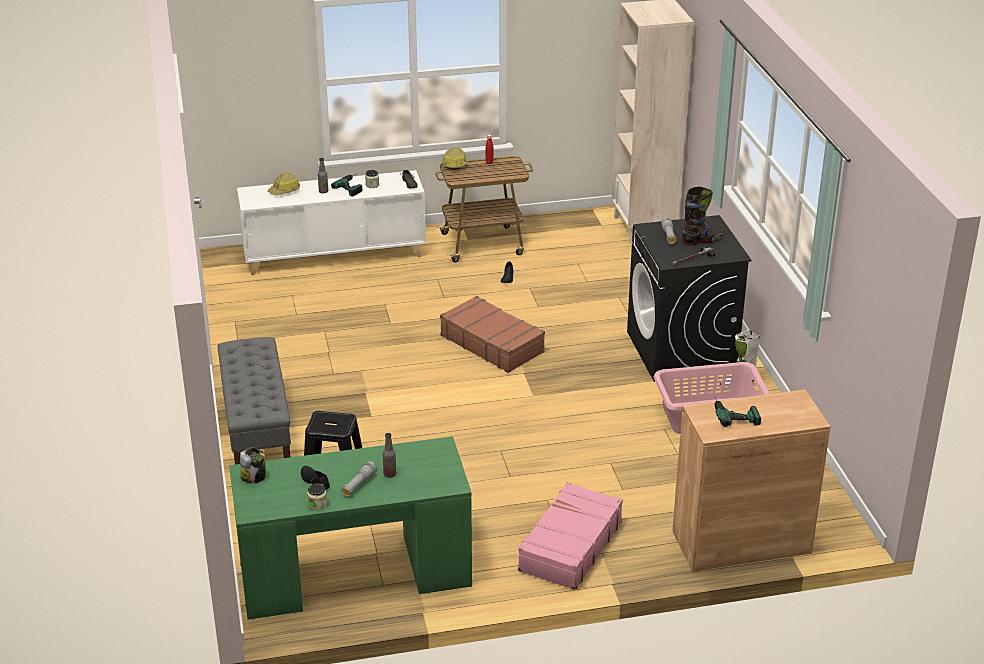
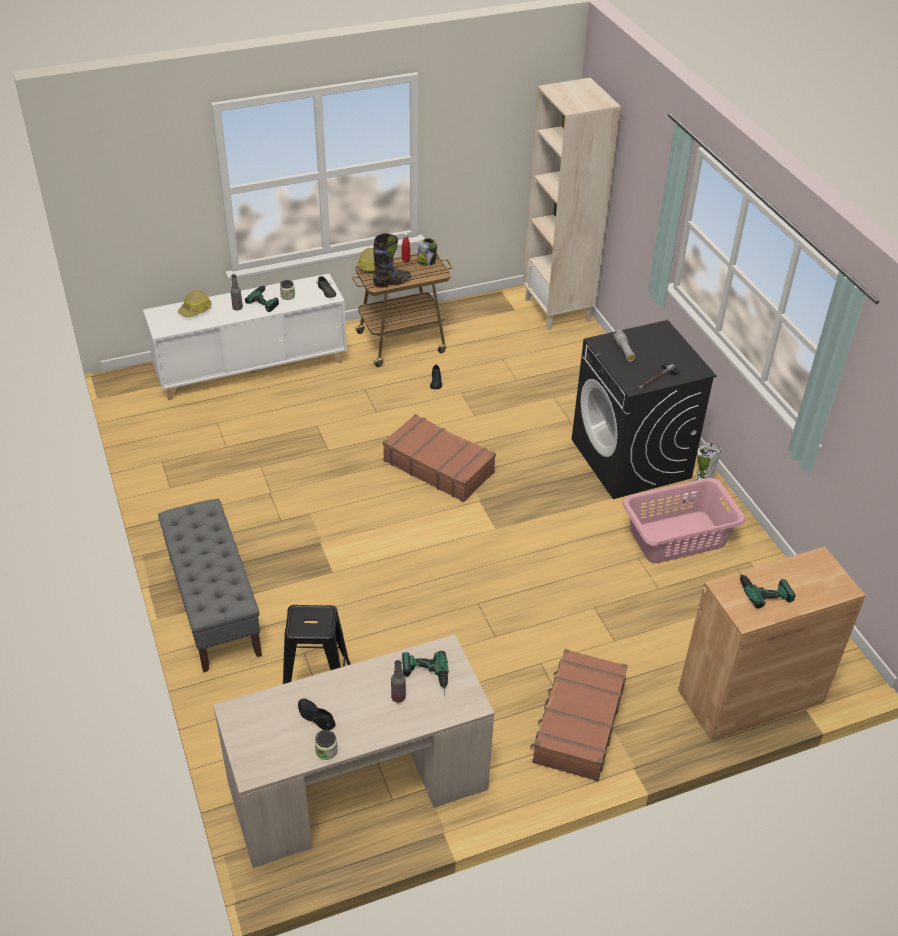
camera: 10 degrees left, 10 degrees up
green desk [229,436,472,620] -> beige desk [213,634,494,868]
jar [240,448,266,483] -> jar moved to [417,238,437,266]
grey flashlight [341,461,377,497] -> none
pink suitcase [518,482,623,590] -> brown suitcase [530,649,628,781]
black boot [682,186,722,245] -> black boot moved to [373,233,411,288]
none -> power drill [402,651,449,696]

